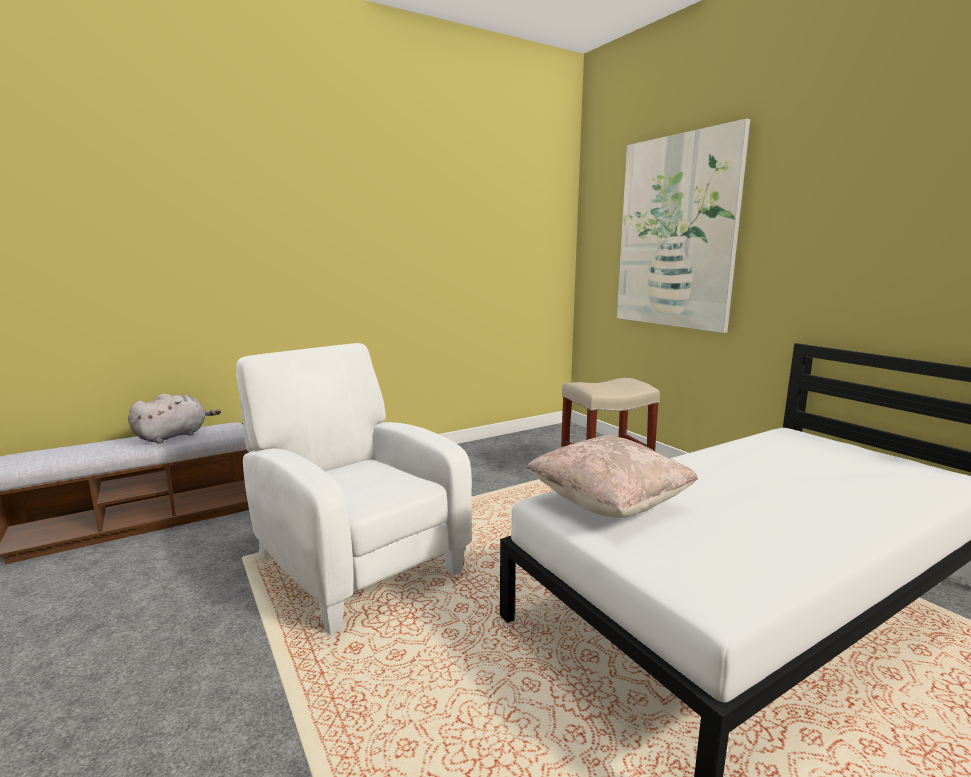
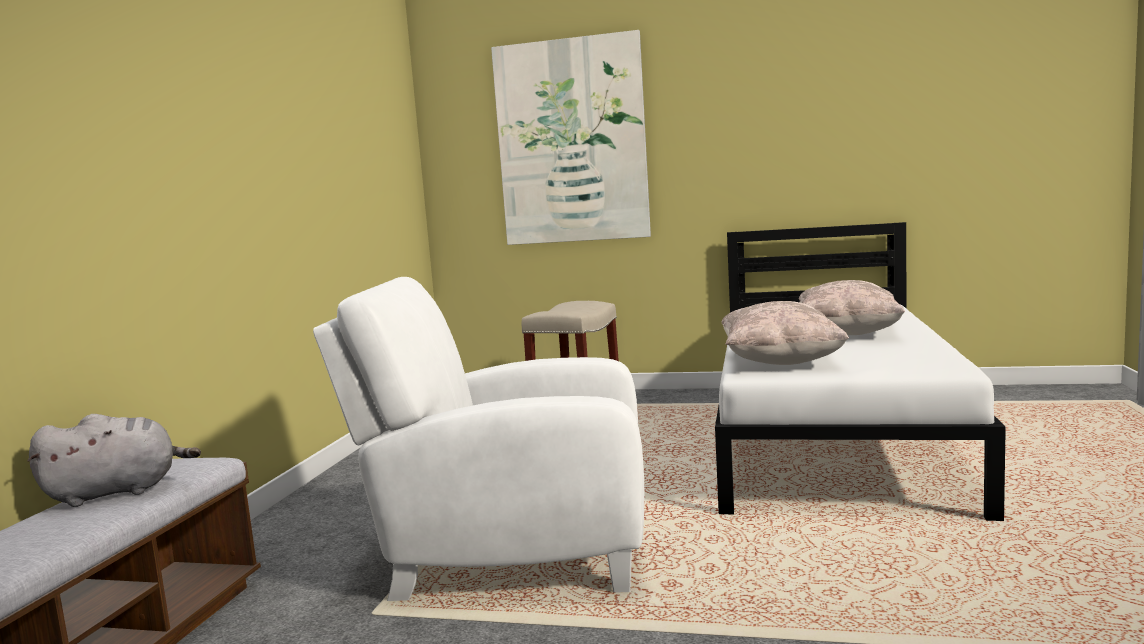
camera: 45 degrees left, 5 degrees down
grey plush toy [128,394,221,444] -> grey plush toy turned 75 degrees clockwise [27,414,201,507]
none -> beige pillow [799,280,905,335]

